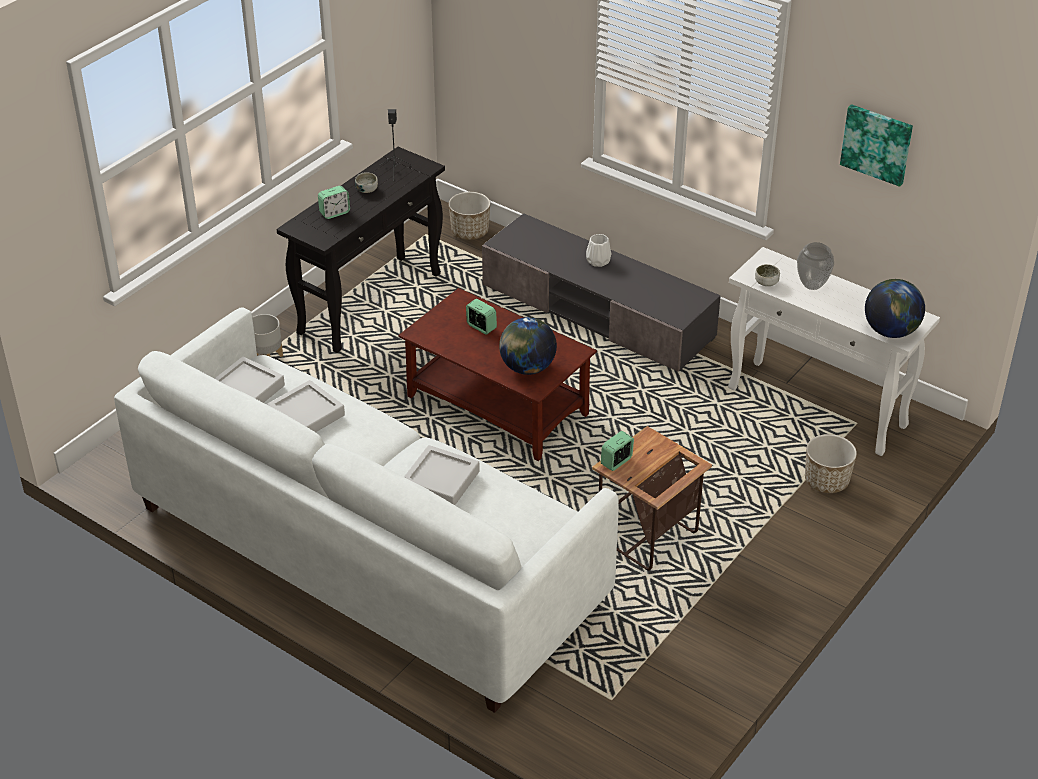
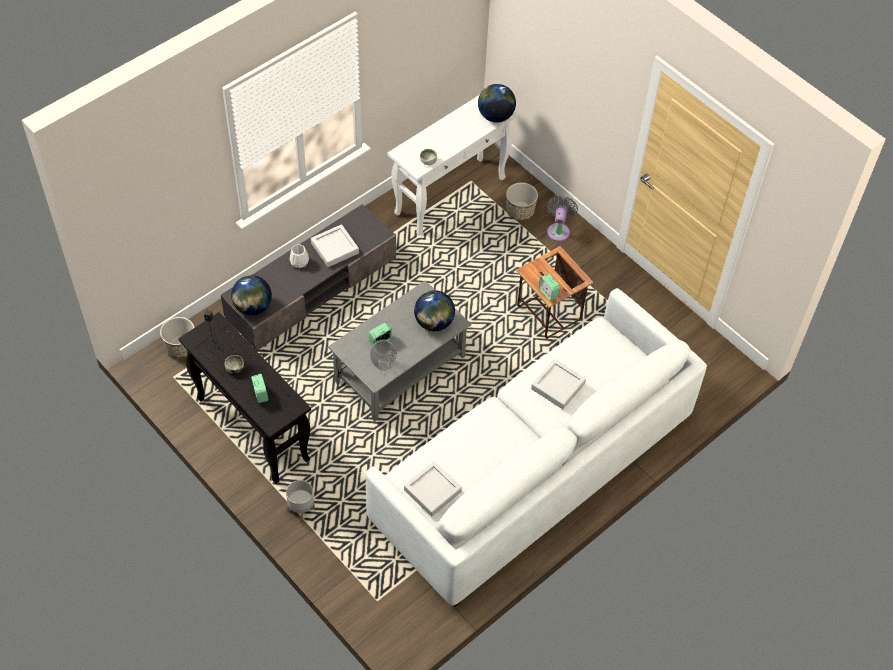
camera: 80 degrees left, 15 degrees up
grey tray [267,380,345,432] -> grey tray moved to [311,224,359,267]
brown coffee table [398,288,597,461] -> grey coffee table [328,281,472,421]
vase [797,242,834,290] -> vase moved to [370,340,397,371]
picture [840,104,913,187] -> none
none -> globe [231,275,272,316]
none -> grey fan [547,196,578,242]

